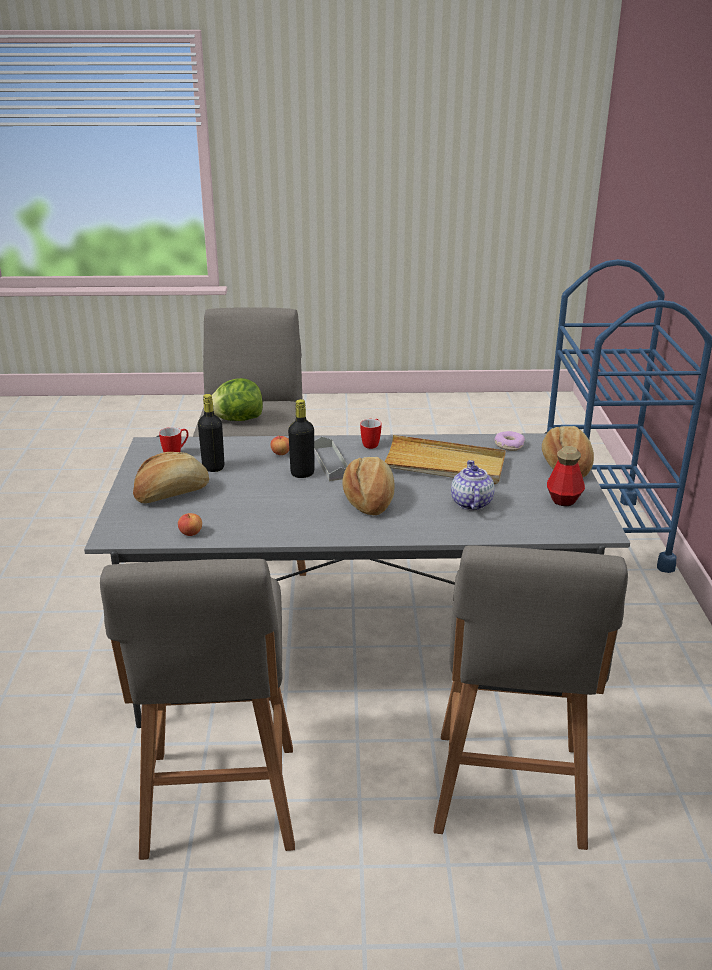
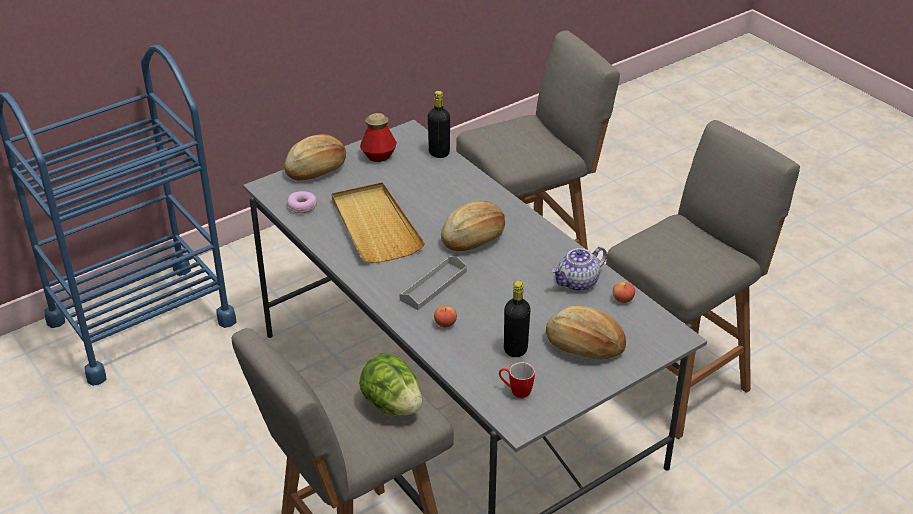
camera: 125 degrees left, 10 degrees up
black bottle [288,399,314,478] -> black bottle moved to [428,91,450,158]
mug [360,419,382,449] -> none
teapot [451,460,495,510] -> teapot moved to [551,247,607,291]

